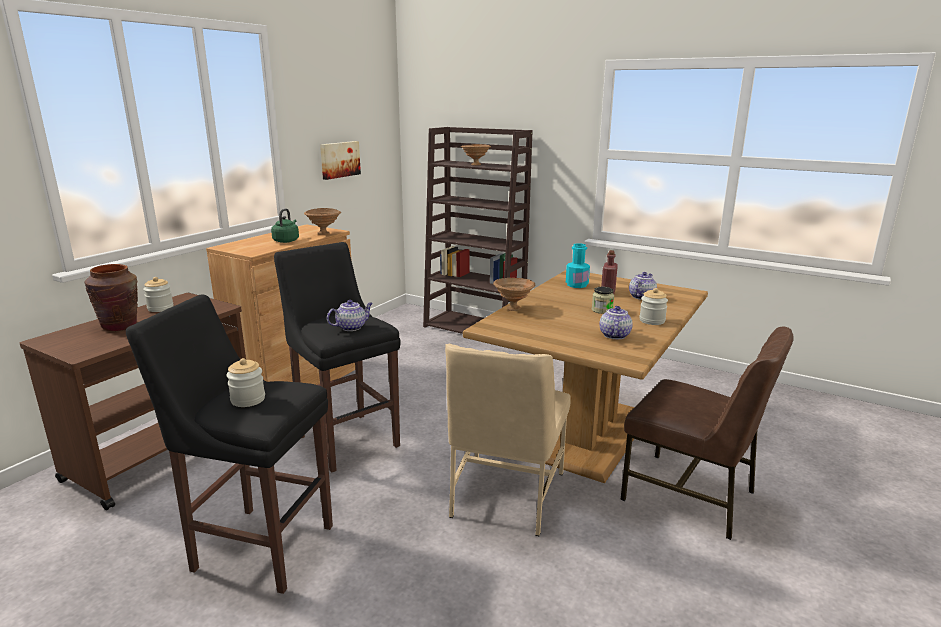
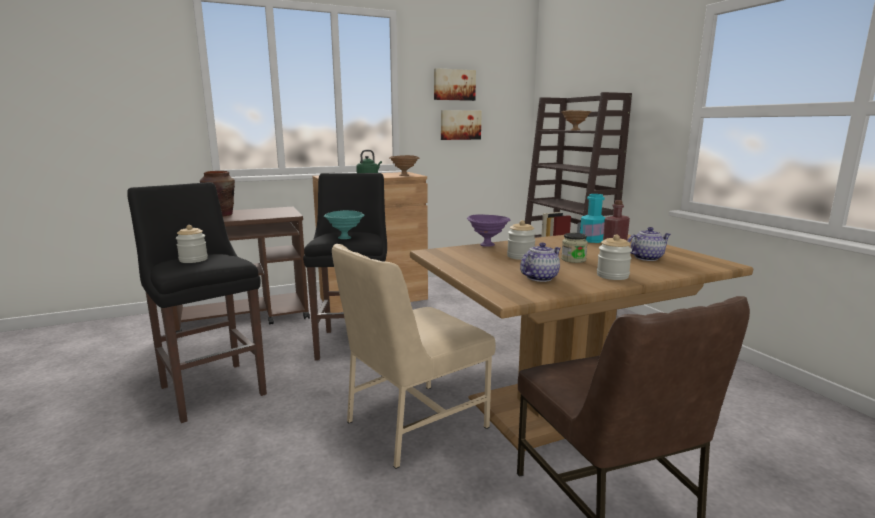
camera: 35 degrees right, 5 degrees down
jar [143,277,174,312] -> jar moved to [507,220,536,260]
teapot [327,300,373,331] -> turquoise bowl [324,210,365,239]
brown bowl [493,278,535,311] -> purple bowl [467,214,510,247]
none -> picture [434,68,476,101]

